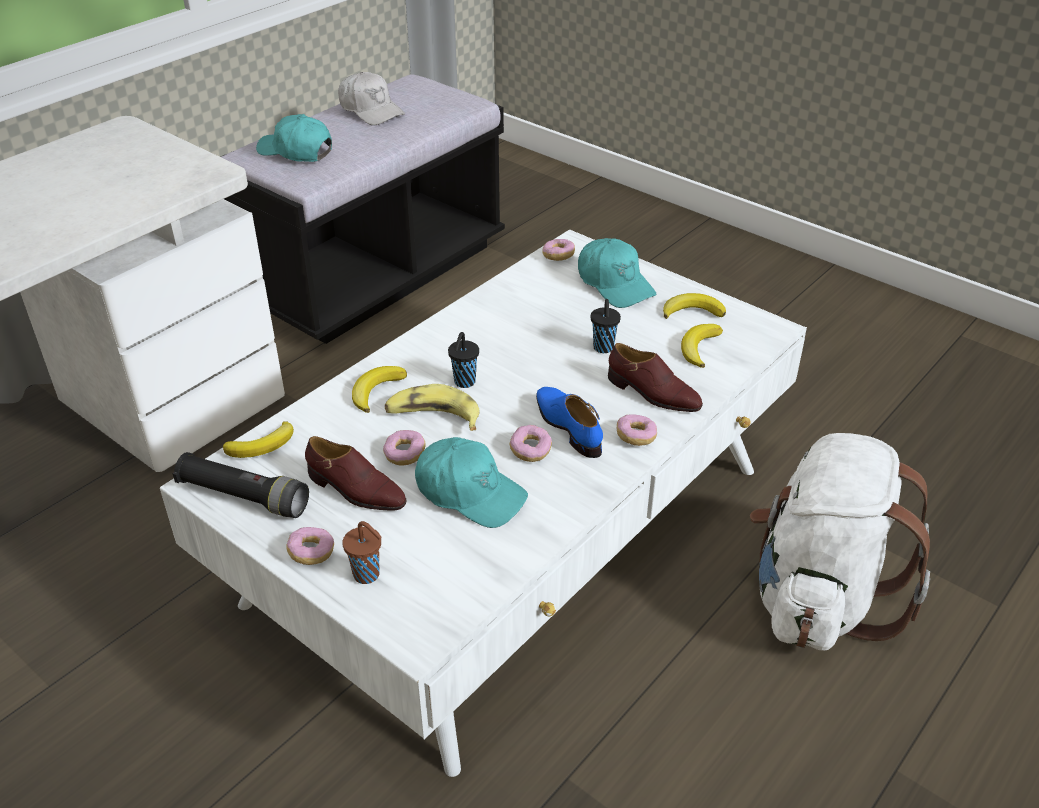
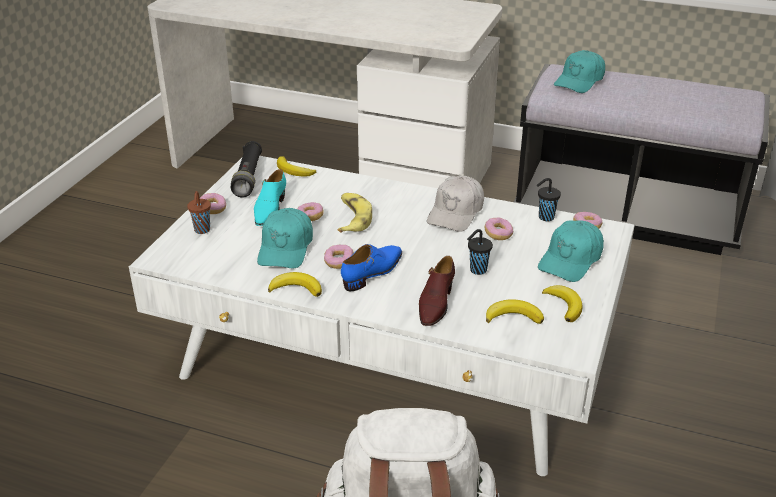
camera: 70 degrees right, 5 degrees down
turquoise cap [256,114,332,162] -> turquoise cap turned 150 degrees counterclockwise [554,50,605,93]
brown shoe [305,436,406,511] -> turquoise shoe [254,169,286,226]
white cap [338,72,405,125] -> white cap moved to [427,176,484,232]
banana [352,366,407,413] -> banana moved to [268,272,322,297]
black cup [448,332,479,388] -> black cup moved to [537,178,561,221]
donut [617,414,657,446] -> donut moved to [485,217,513,240]

